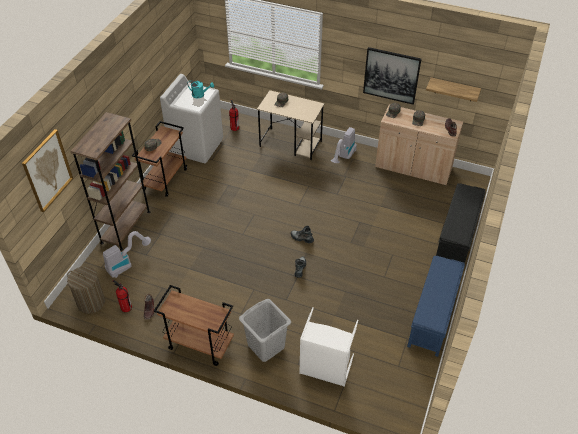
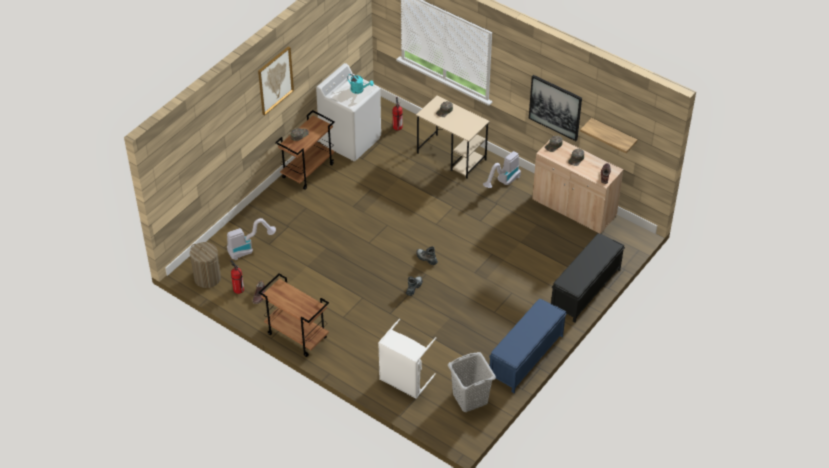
camera: 15 degrees right, 0 degrees up
picture [22,129,73,212] -> picture moved to [258,46,294,115]
brown bookcase [70,112,150,251] -> none
grey laundry basket [239,299,291,362] -> grey laundry basket moved to [448,352,496,412]

